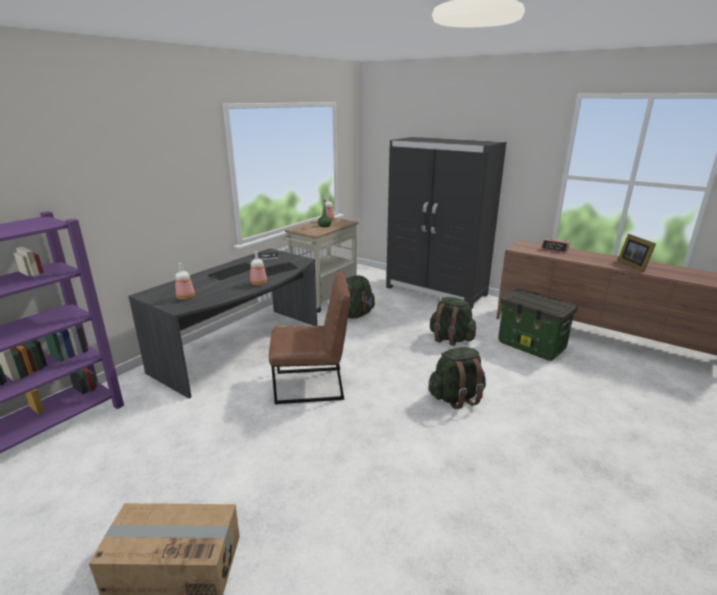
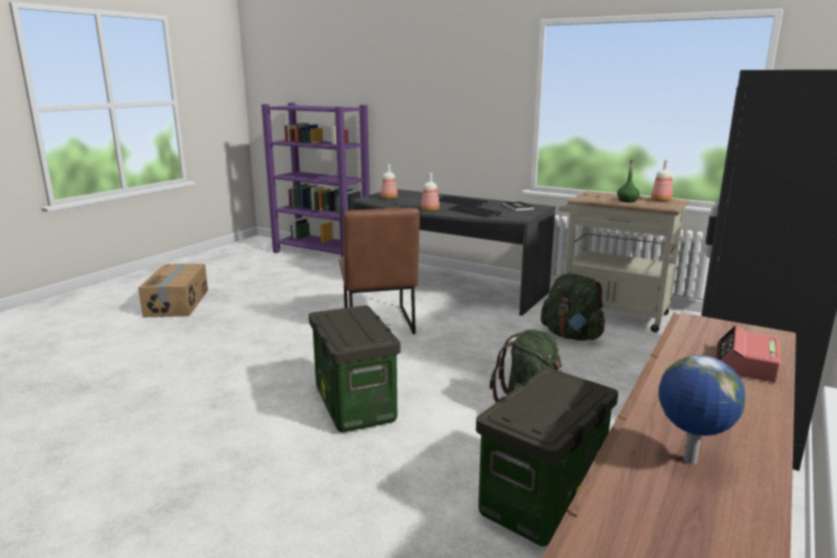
camera: 85 degrees right, 5 degrees down
green backpack [429,347,486,409] -> storage box [309,305,401,433]
picture frame [617,234,656,272] -> globe [658,355,745,464]

